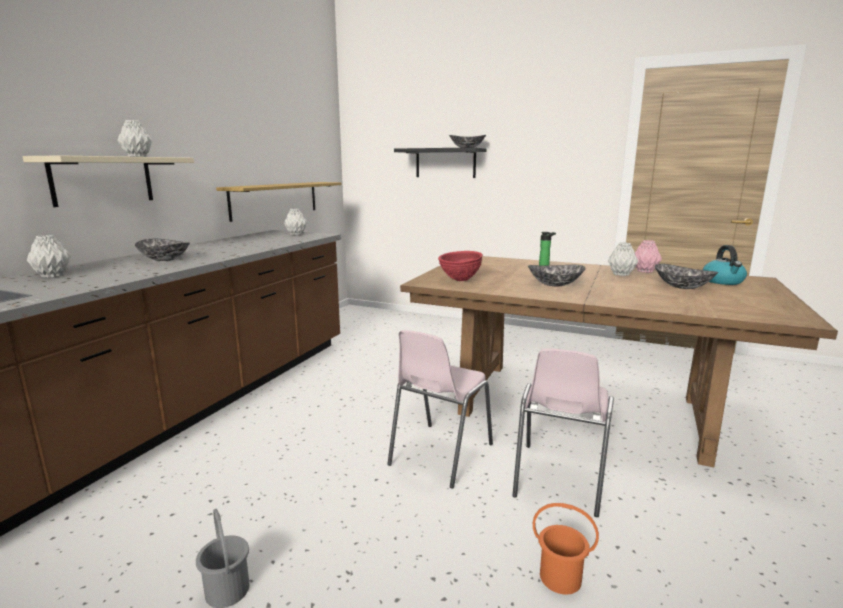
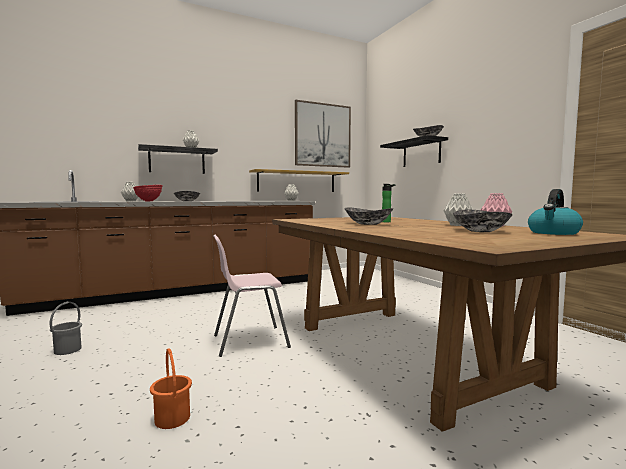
camera: 40 degrees right, 10 degrees down
beige shelf [22,155,194,207] -> black shelf [138,144,218,174]
red bowl [438,251,483,281] -> red bowl moved to [133,185,163,202]
pink chair [512,348,614,517] -> none
none -> picture [295,100,351,168]

